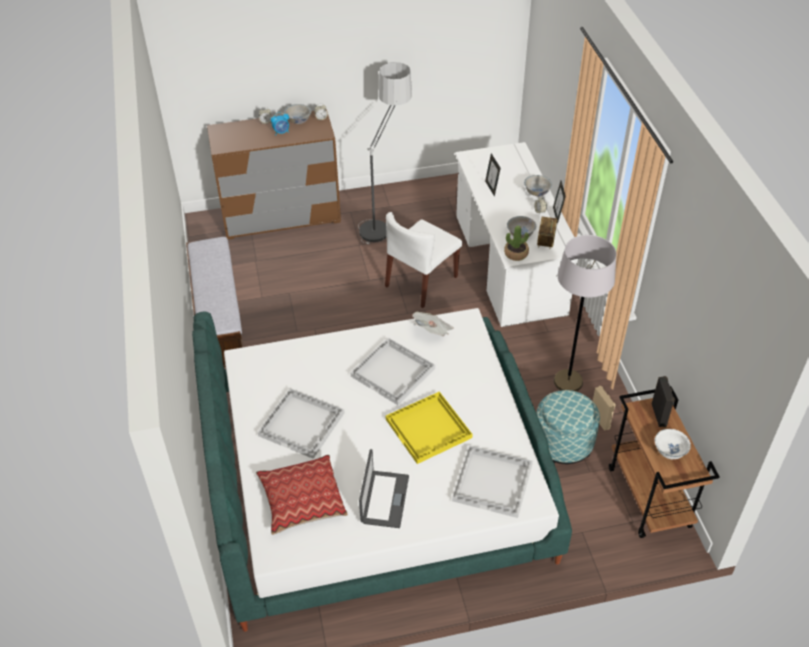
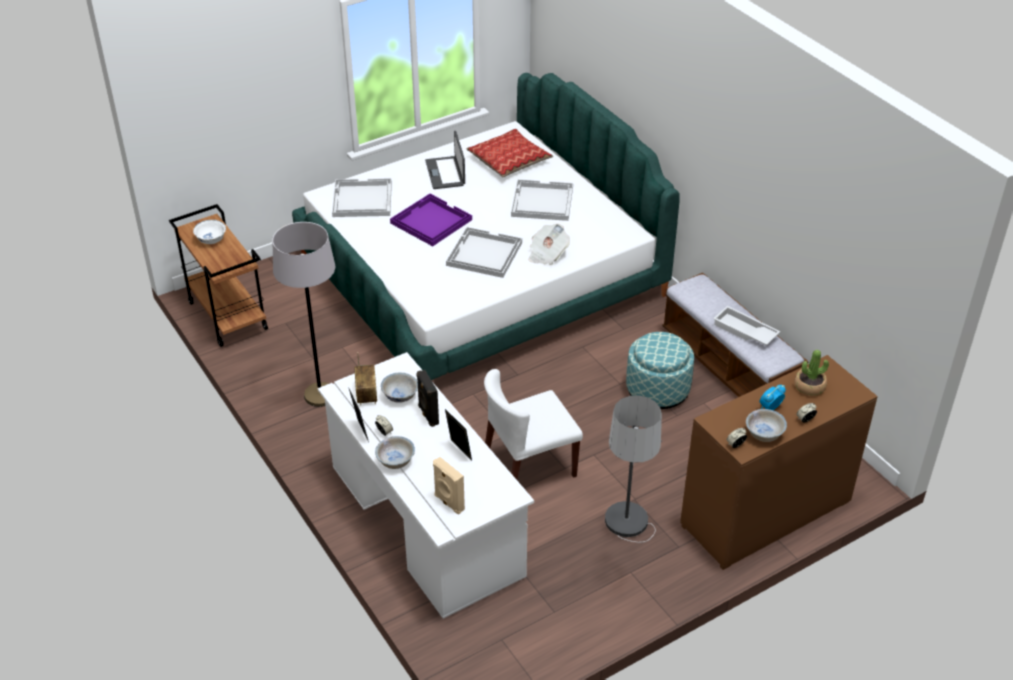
camera: 160 degrees right, 5 degrees down
white chair [385,212,462,308] -> white chair turned 135 degrees counterclockwise [484,369,583,480]
yellow tray [386,391,473,464] -> purple tray [390,194,472,246]
newspaper [412,312,454,336] -> newspaper moved to [528,224,570,265]
potted plant [504,226,529,261] -> potted plant moved to [794,350,829,396]
ottoman [536,390,600,464] -> ottoman moved to [626,332,694,409]
beige speaker [593,386,616,431] -> beige speaker moved to [433,457,465,515]
black speaker [652,376,675,427] -> black speaker moved to [416,370,439,427]
none -> white tray [713,306,781,345]

